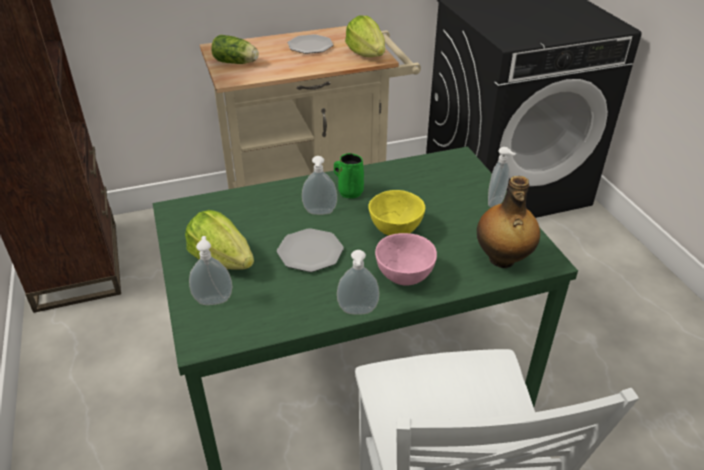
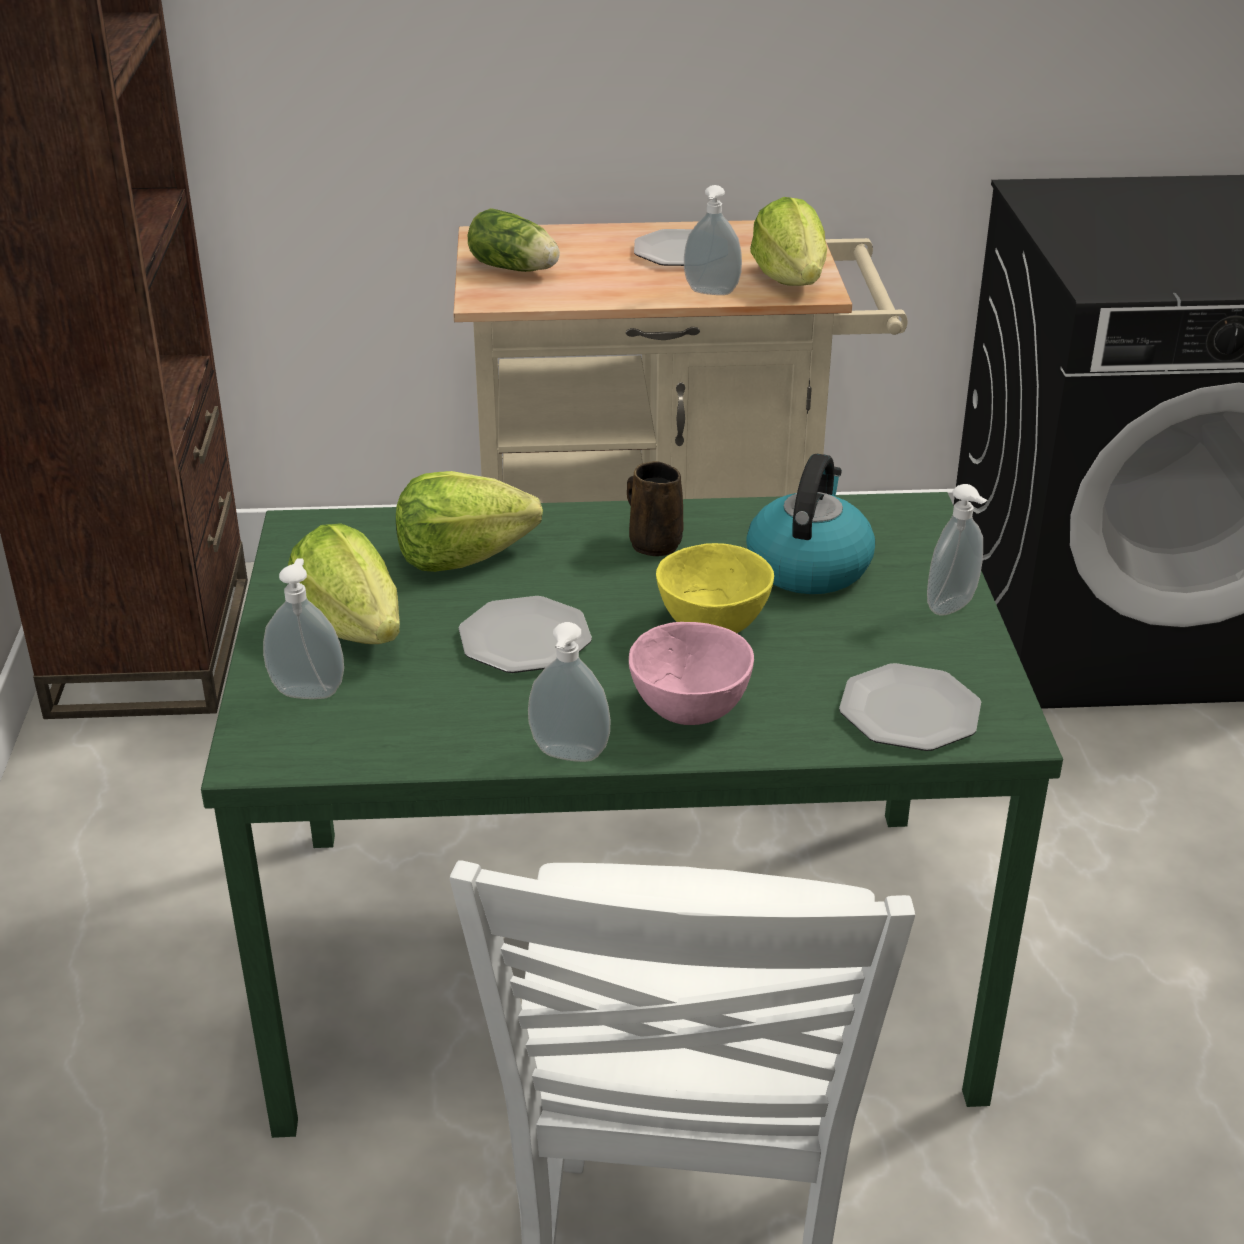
camera: 15 degrees right, 5 degrees down
soap dispenser [302,156,337,215] -> soap dispenser moved to [684,185,742,295]
green mug [334,153,364,198] -> brown mug [627,461,684,556]
bottle [477,176,540,268] -> plate [839,663,981,751]
none -> lettuce [396,471,543,572]
none -> kettle [746,454,875,594]

